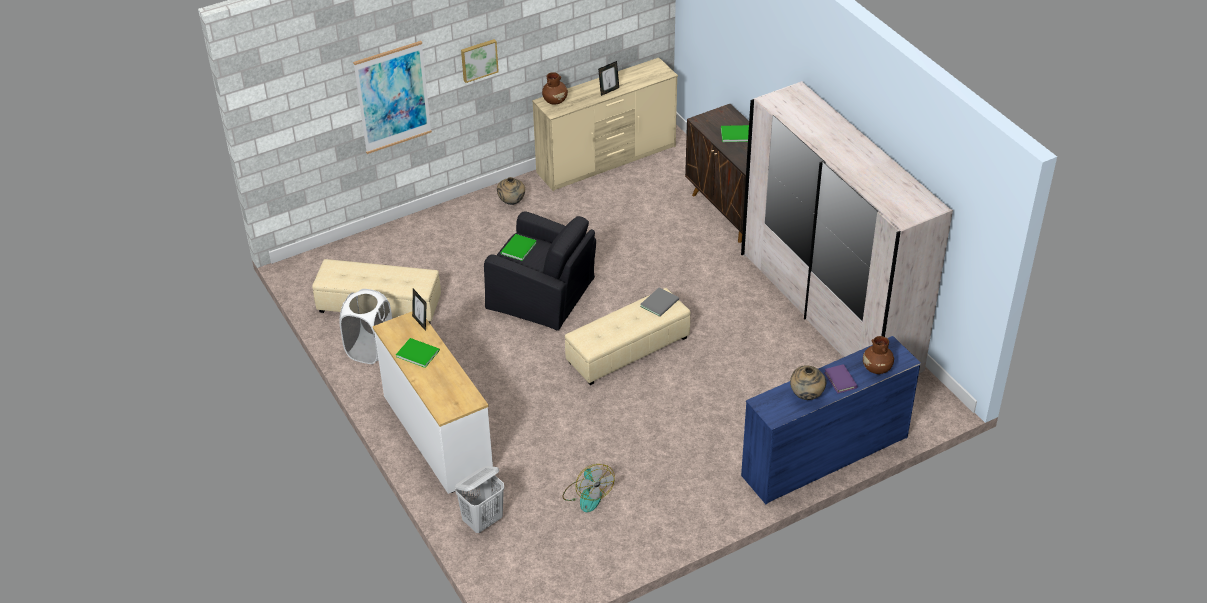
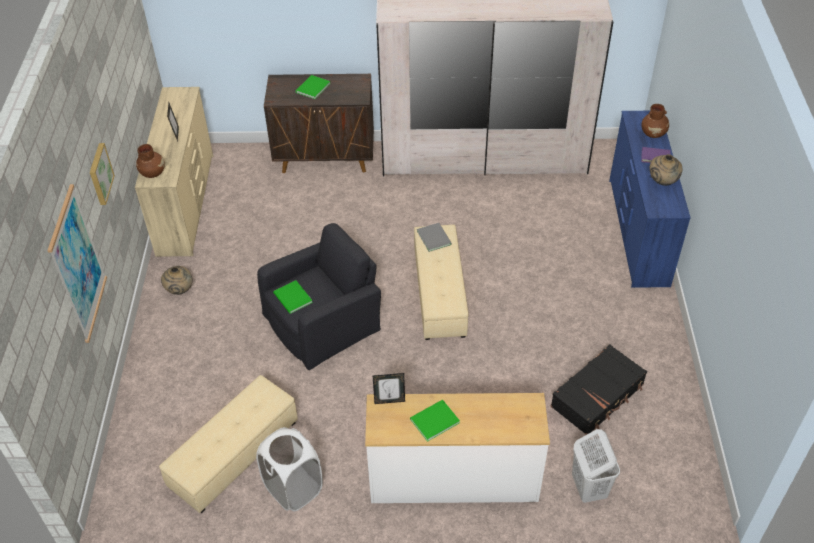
camera: 60 degrees left, 5 degrees up
fan [562,464,615,512] -> black suitcase [551,344,647,435]

